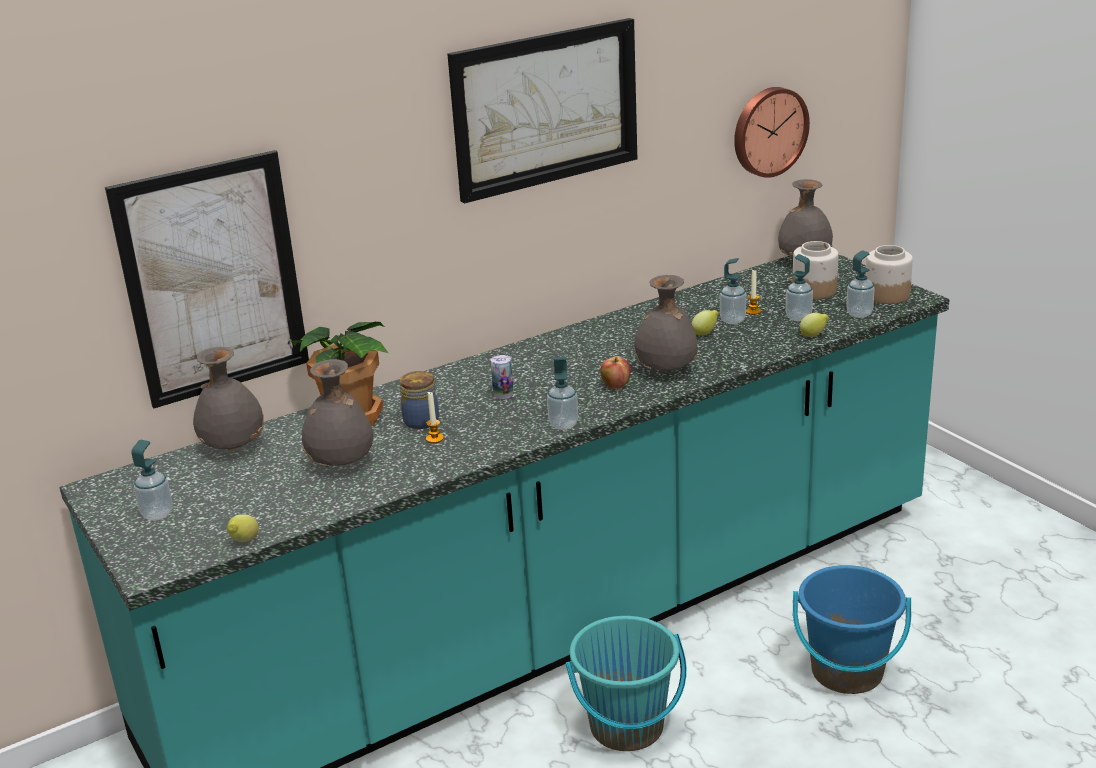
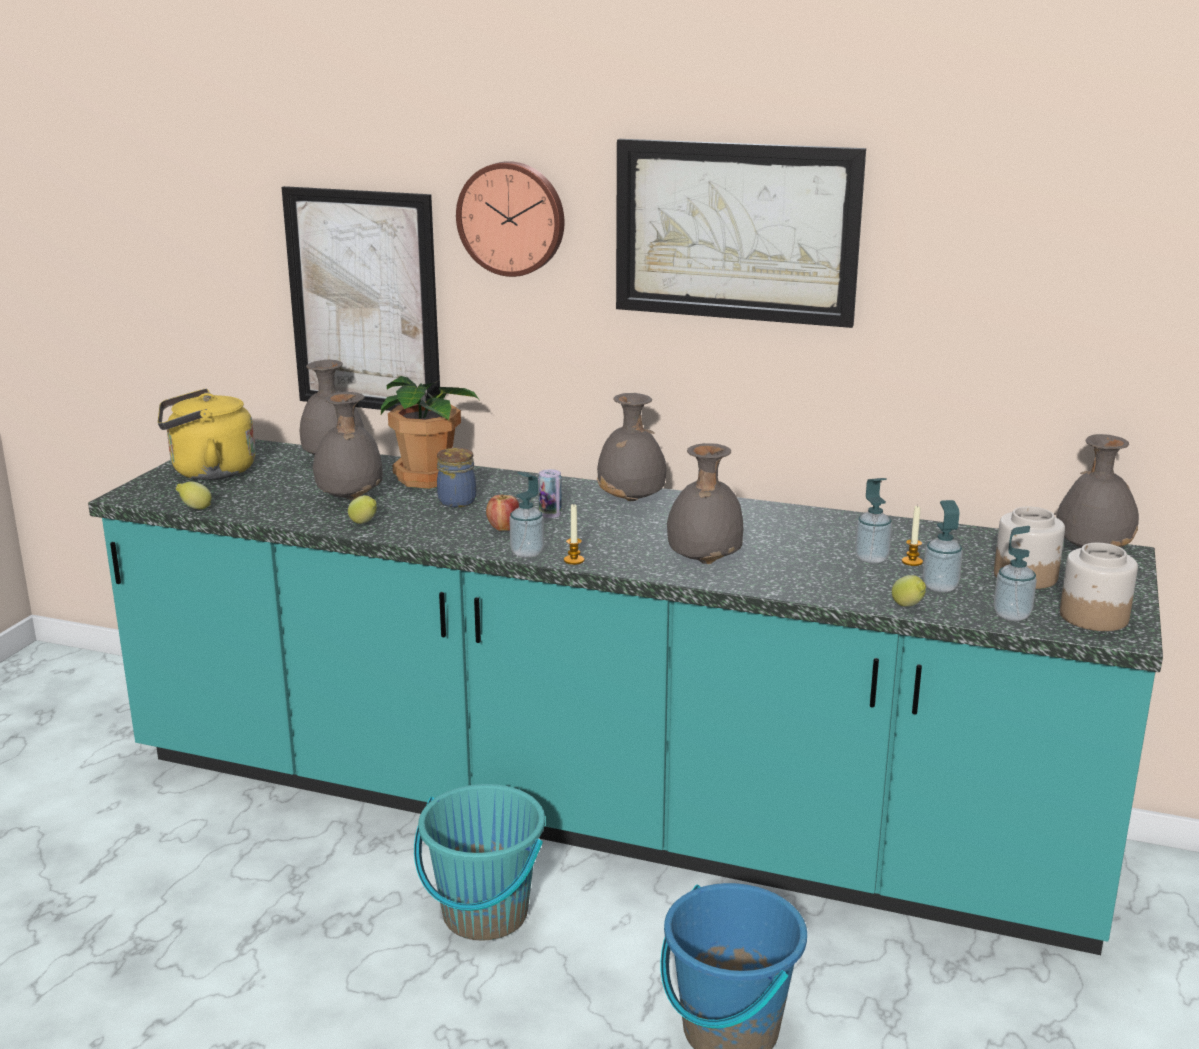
camera: 50 degrees right, 5 degrees down
soap dispenser [131,440,173,521] -> yellow kettle [158,389,255,480]
candle [426,392,444,443] -> candle moved to [564,504,584,565]
apple [600,356,631,389] -> apple moved to [486,494,519,531]
lemon [691,310,719,335] -> lemon moved to [348,495,377,524]
wall clock [734,87,810,178] -> wall clock moved to [456,161,564,277]
none -> grey vase [597,393,667,501]

